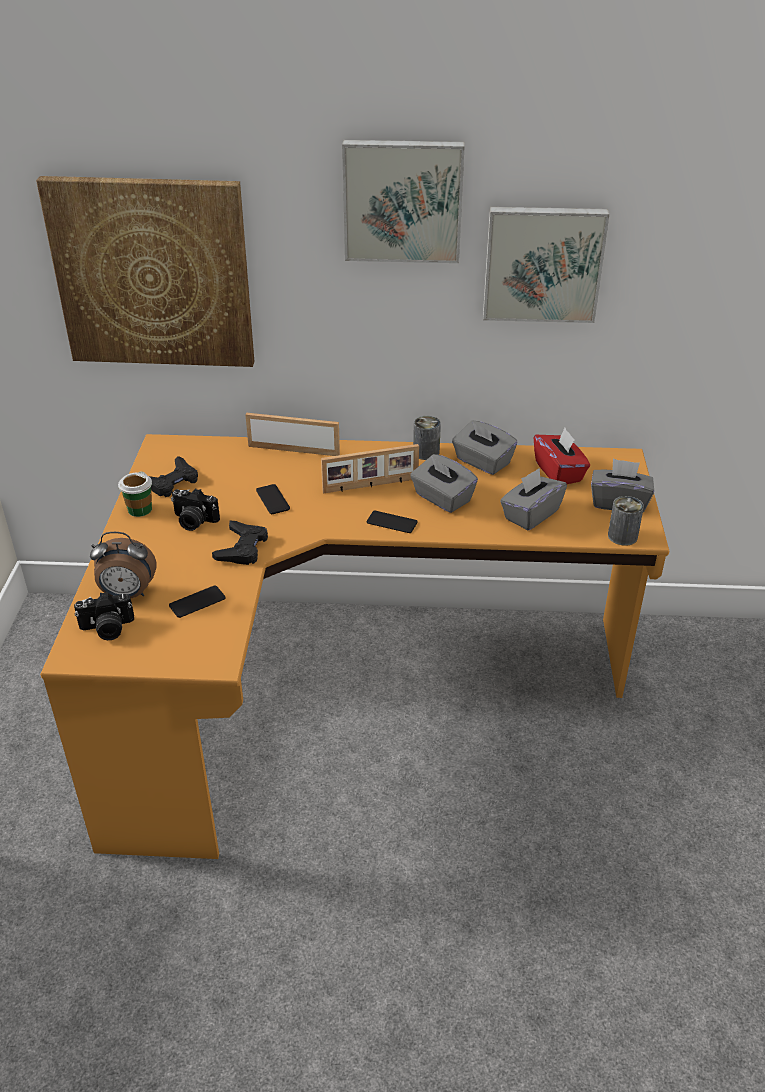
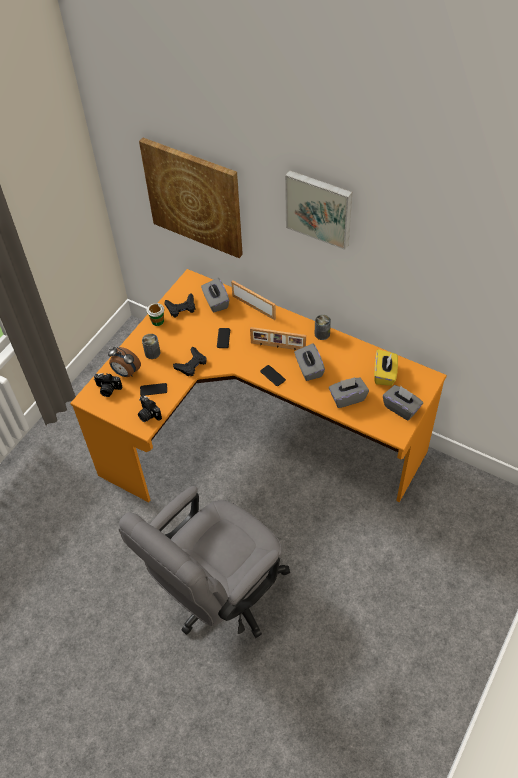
camera: 30 degrees right, 15 degrees up
camera [171,488,220,531] -> camera moved to [138,395,162,422]
grey tissue box [452,421,518,475] -> grey tissue box moved to [201,278,229,312]
picture [483,207,609,323] -> none
red tissue box [534,428,590,484] -> yellow tissue box [374,349,398,386]
can [608,496,644,546] -> can moved to [142,334,161,359]
none -> grey office chair [119,486,290,638]

